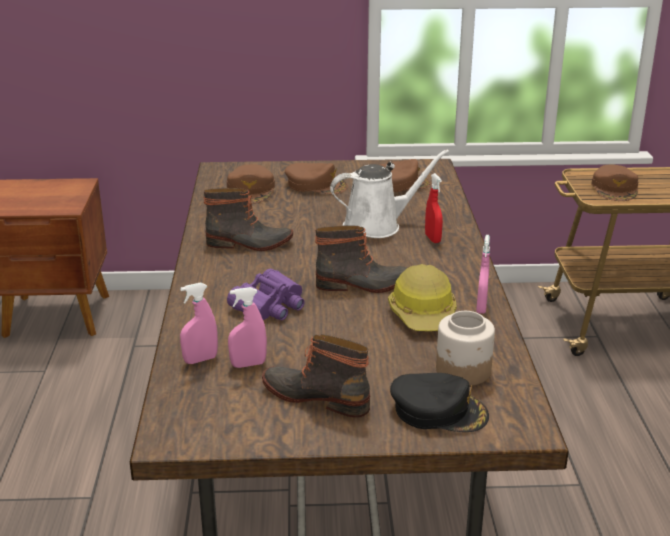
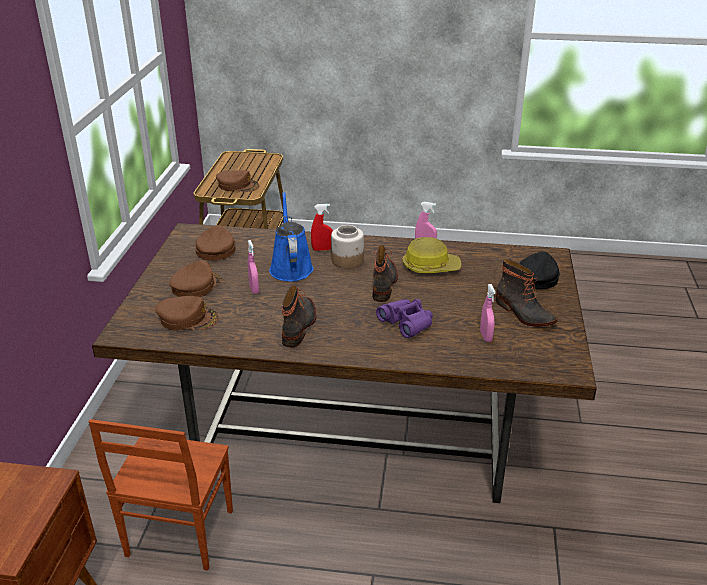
camera: 80 degrees left, 5 degrees up
pink spray bottle [180,282,218,364] -> pink spray bottle moved to [248,240,259,294]
boot [262,334,370,418] -> boot turned 75 degrees counterclockwise [496,259,558,327]
white watering can [330,149,449,238] -> blue watering can [269,192,314,282]
jar [436,311,495,386] -> jar moved to [331,225,364,269]
none -> brown chair [88,419,233,570]

